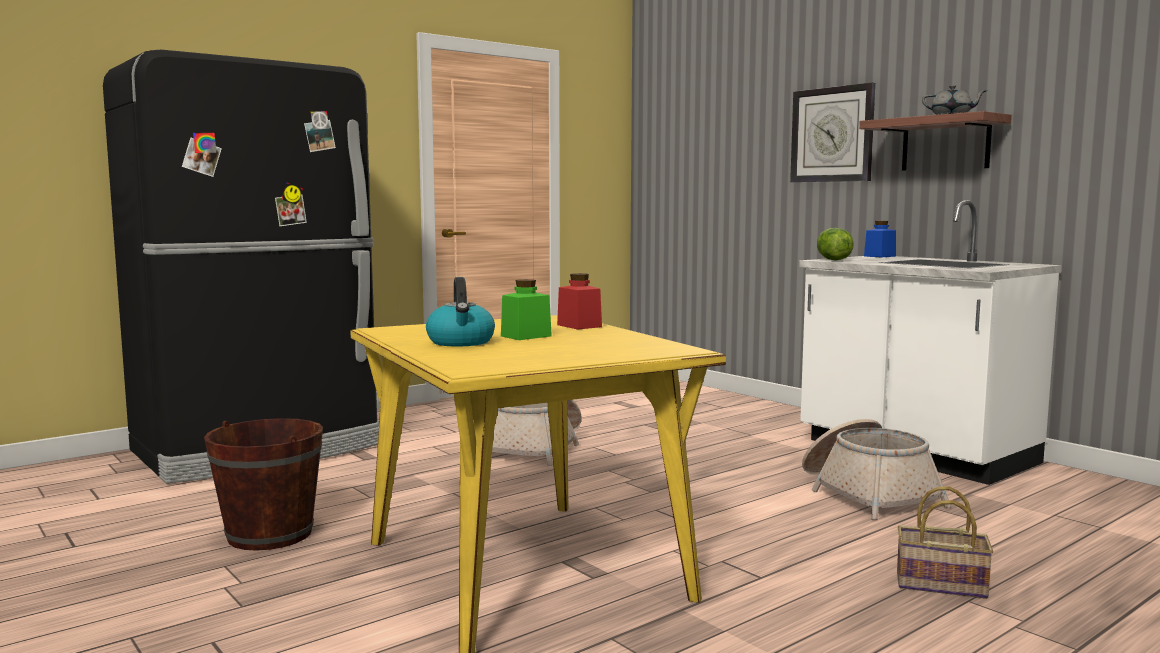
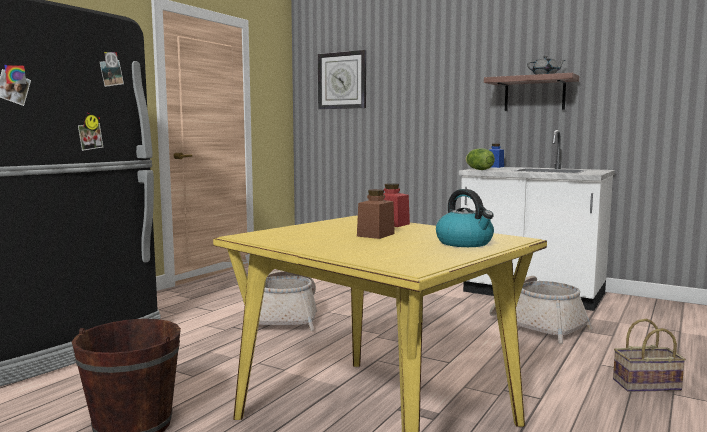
camera: 20 degrees left, 0 degrees up
kettle [426,277,495,347] -> kettle moved to [436,189,494,247]
green jar [501,279,552,340] -> brown jar [357,189,395,239]
wall clock [790,83,875,182] -> wall clock moved to [318,50,366,109]

